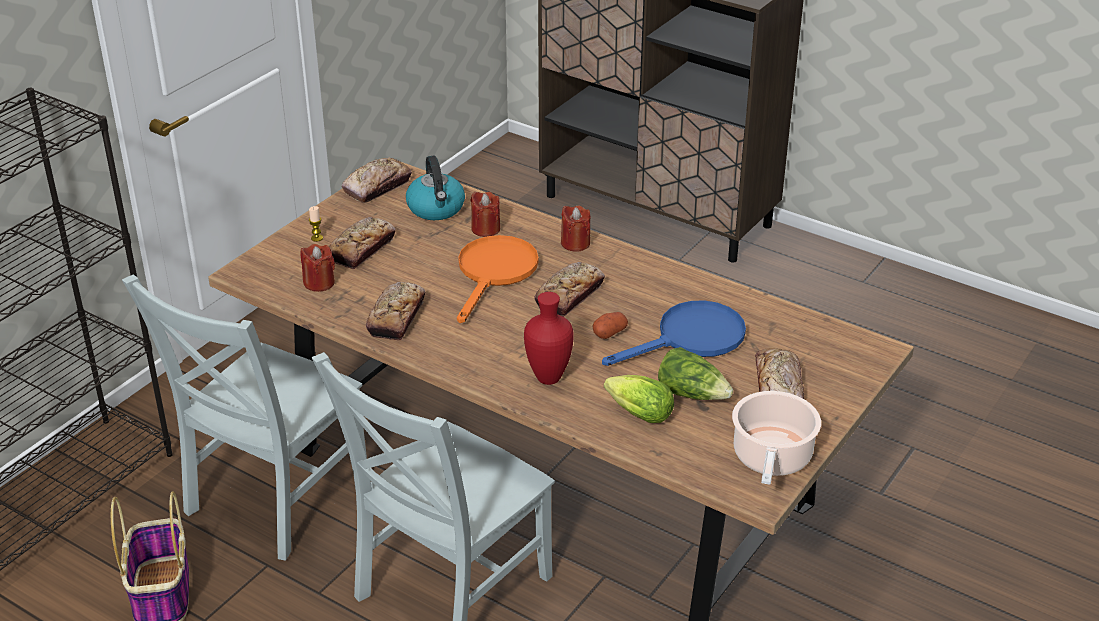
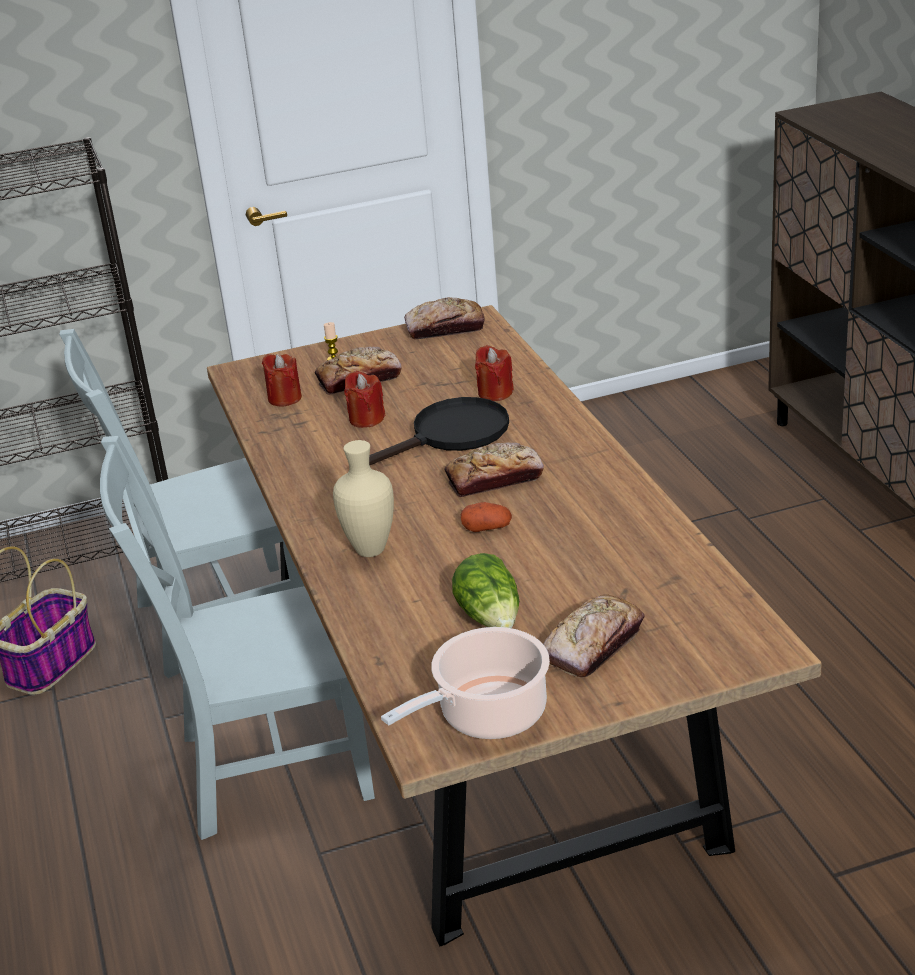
camera: 40 degrees right, 5 degrees down
bread [366,282,426,341] -> none
kettle [406,156,465,220] -> none
orange frying pan [457,235,538,323] -> black frying pan [369,397,509,465]
red vase [524,292,574,385] -> beige vase [333,440,394,557]
red candle [561,206,590,252] -> red candle moved to [344,371,385,428]
blue frying pan [602,301,746,366] -> none
lettuce [604,375,674,423] -> none

